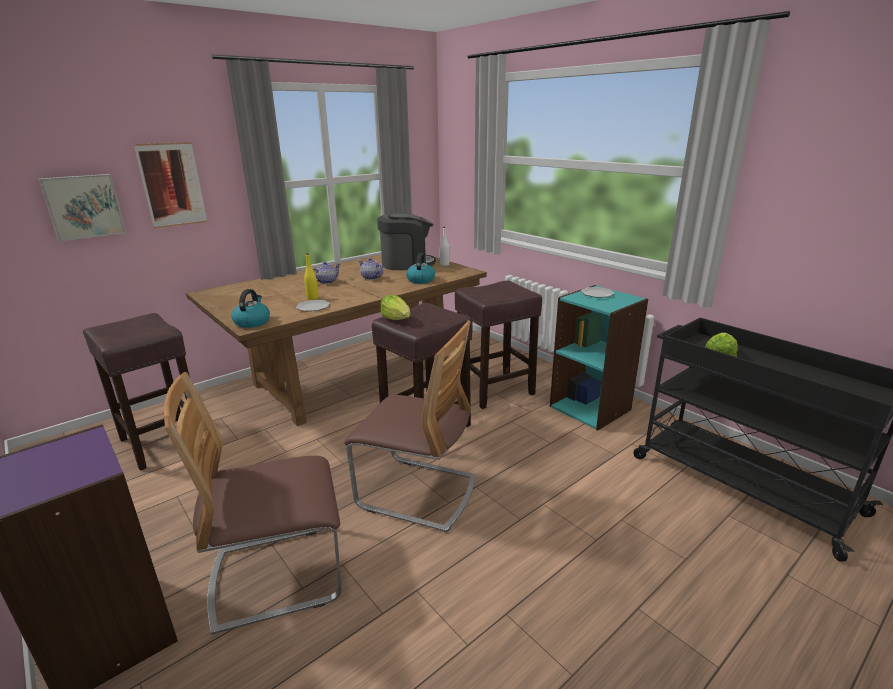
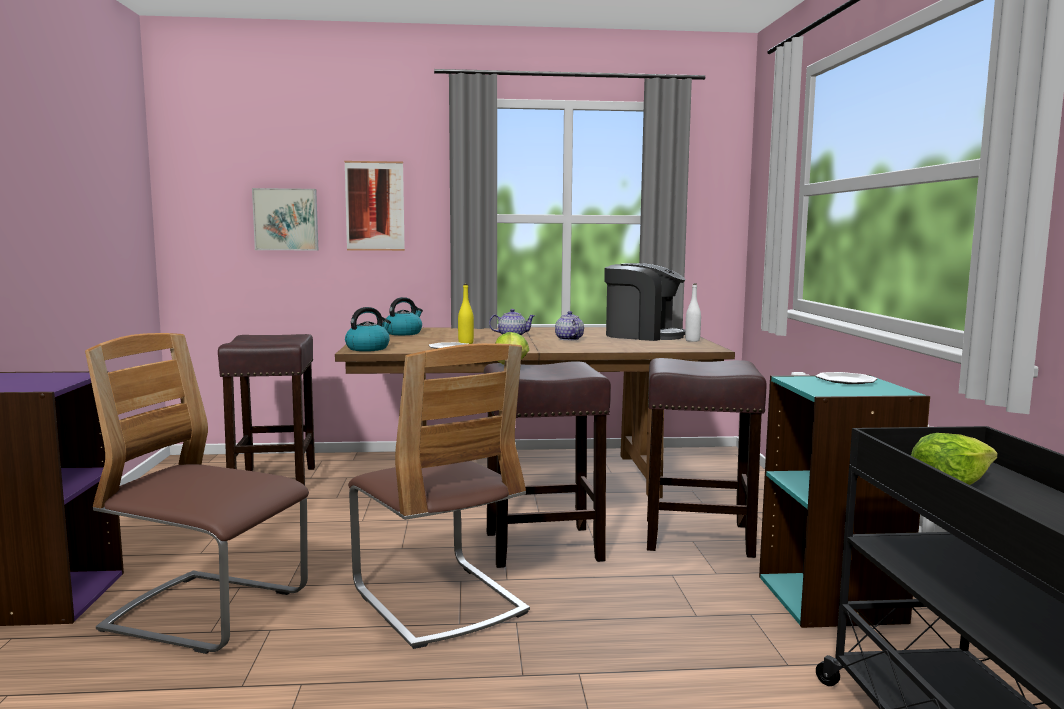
camera: 35 degrees right, 15 degrees down
kettle [406,253,435,284] -> kettle moved to [386,297,423,335]

